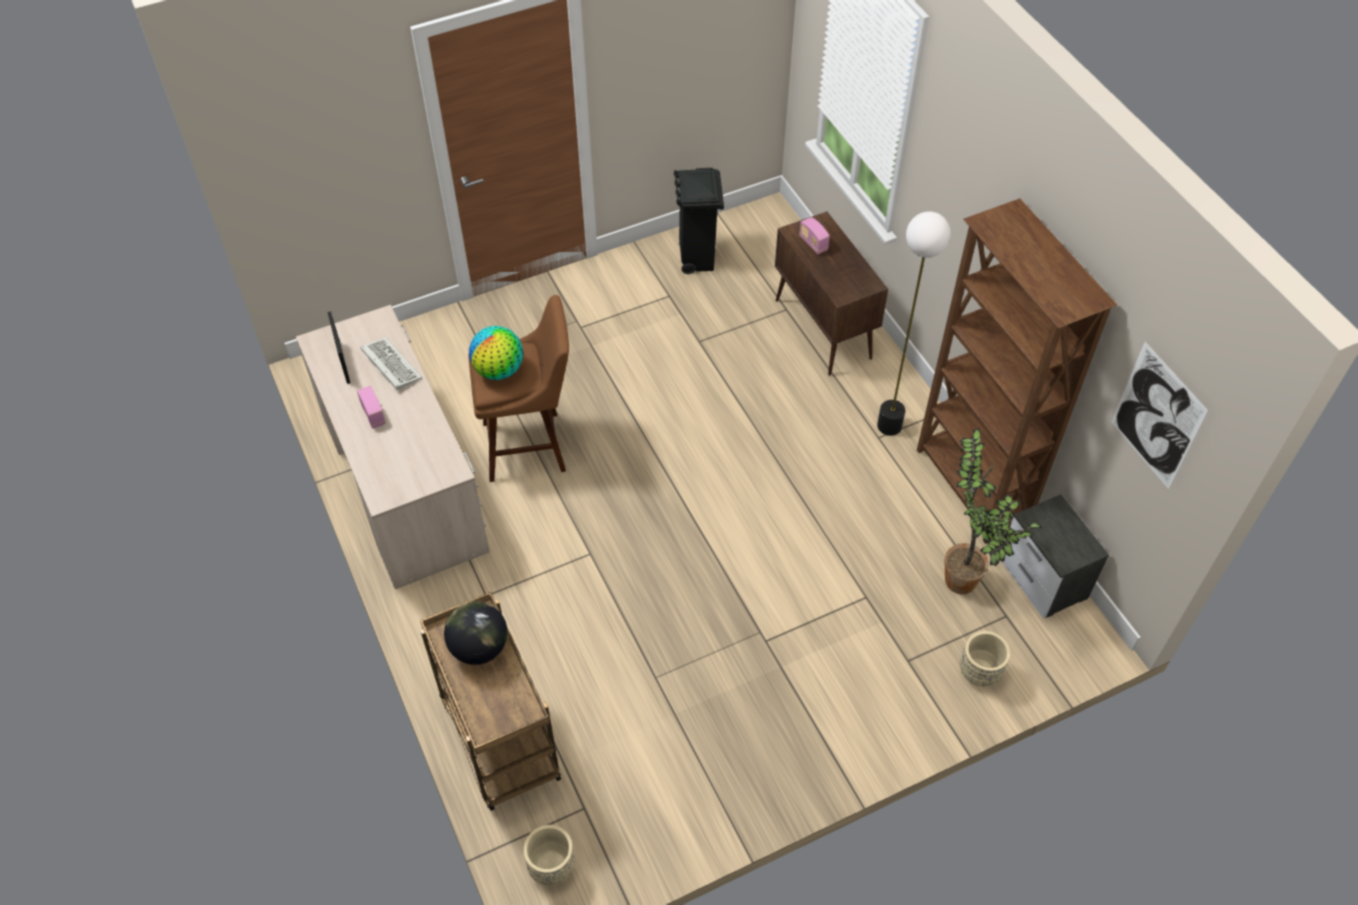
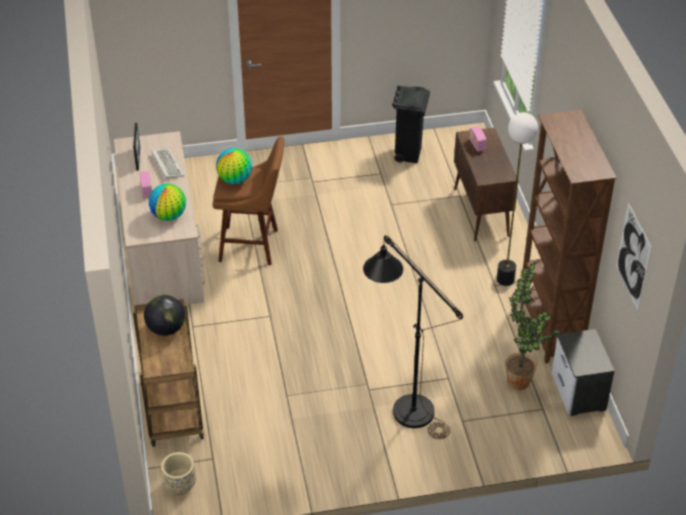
camera: 15 degrees right, 10 degrees down
beige planter [960,631,1010,687] -> none
none -> globe [149,184,186,221]
none -> black floor lamp [363,236,463,439]

